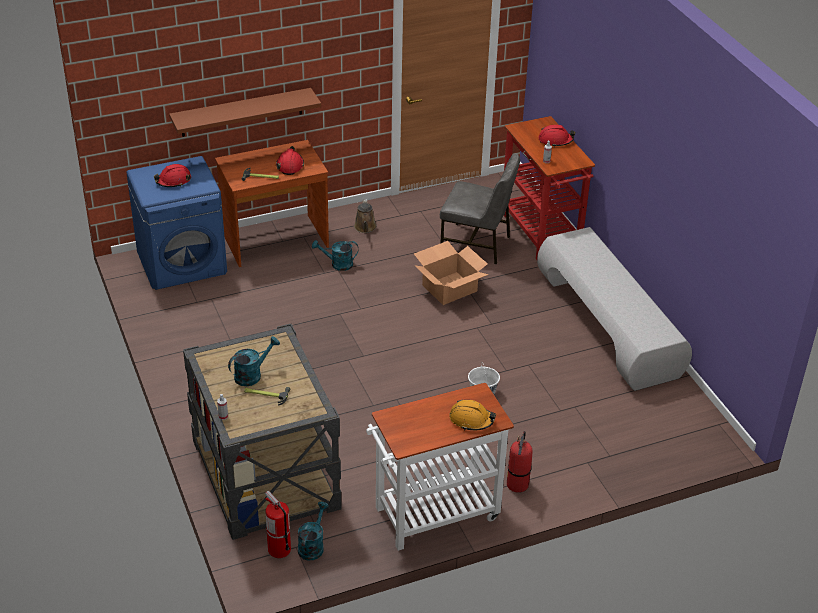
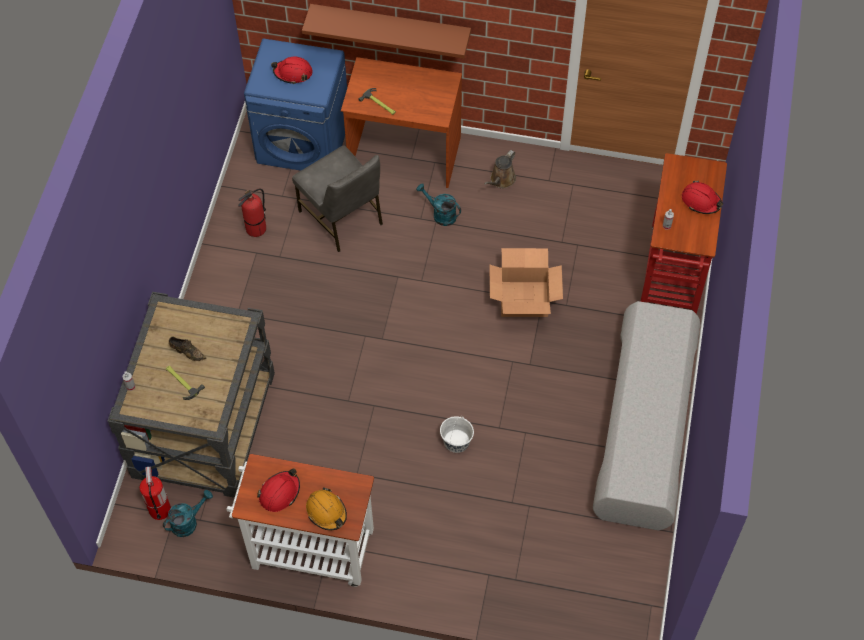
camera: 35 degrees right, 20 degrees up
turquoise watering can [228,336,280,386] -> brown shoe [169,336,206,361]
red hard hat [276,146,304,175] -> red hard hat moved to [257,468,300,512]
grey chair [440,153,520,264] -> grey chair moved to [292,146,383,252]
fire extinguisher [507,431,532,493] -> fire extinguisher moved to [238,188,266,237]

